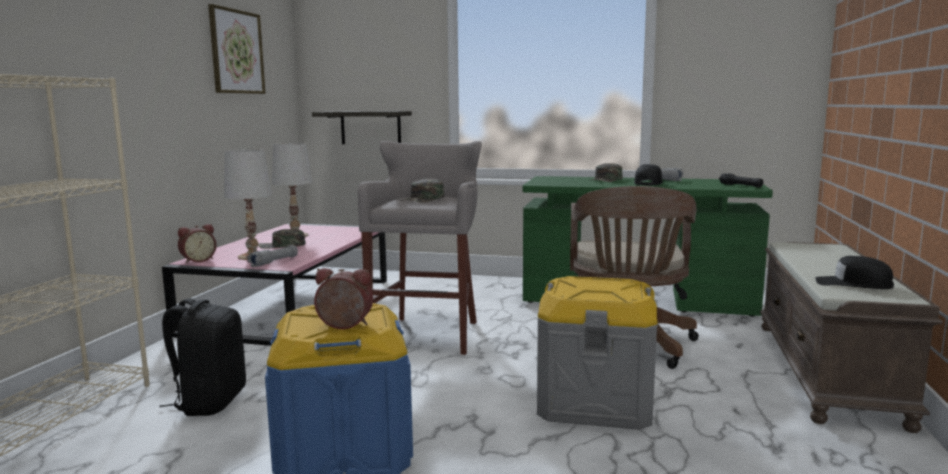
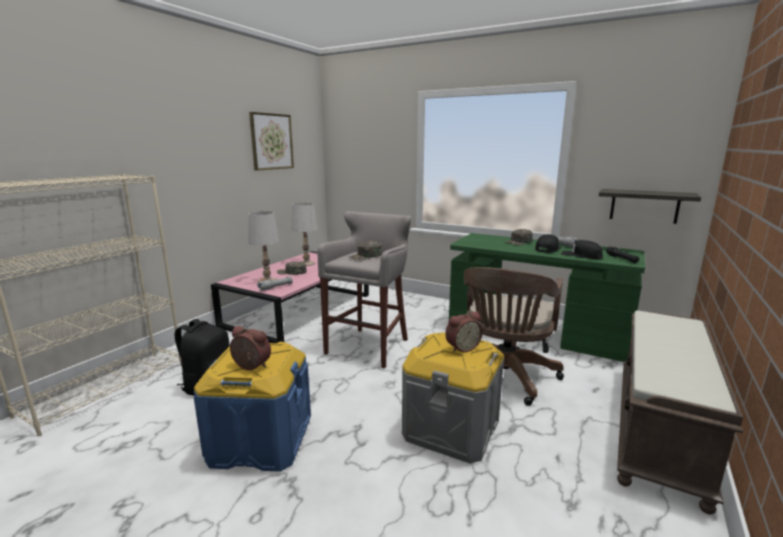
camera: 15 degrees right, 5 degrees up
alarm clock [178,224,217,264] -> alarm clock moved to [445,312,483,353]
shelf [312,111,412,144] -> shelf moved to [599,189,701,224]
black cap [815,256,894,289] -> black cap moved to [561,240,603,259]

